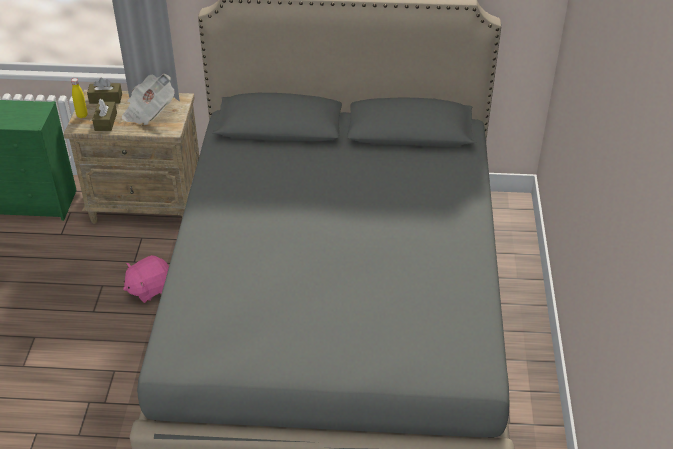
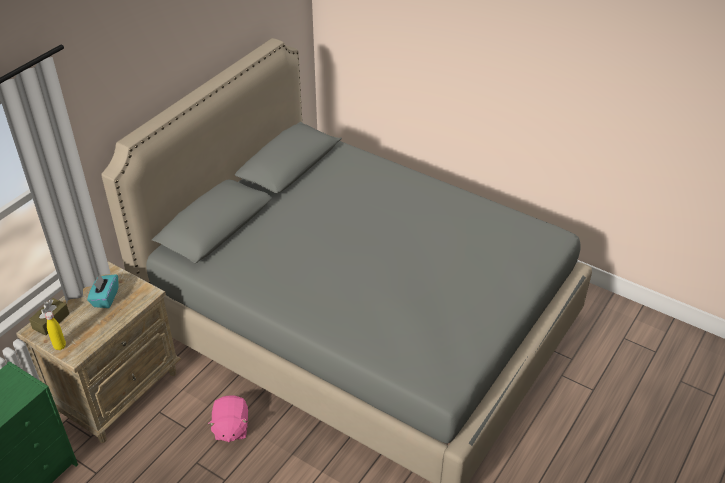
camera: 60 degrees left, 0 degrees up
brown tissue box [92,99,117,131] -> none
newspaper [122,74,175,125] -> turquoise tissue box [87,274,119,308]

